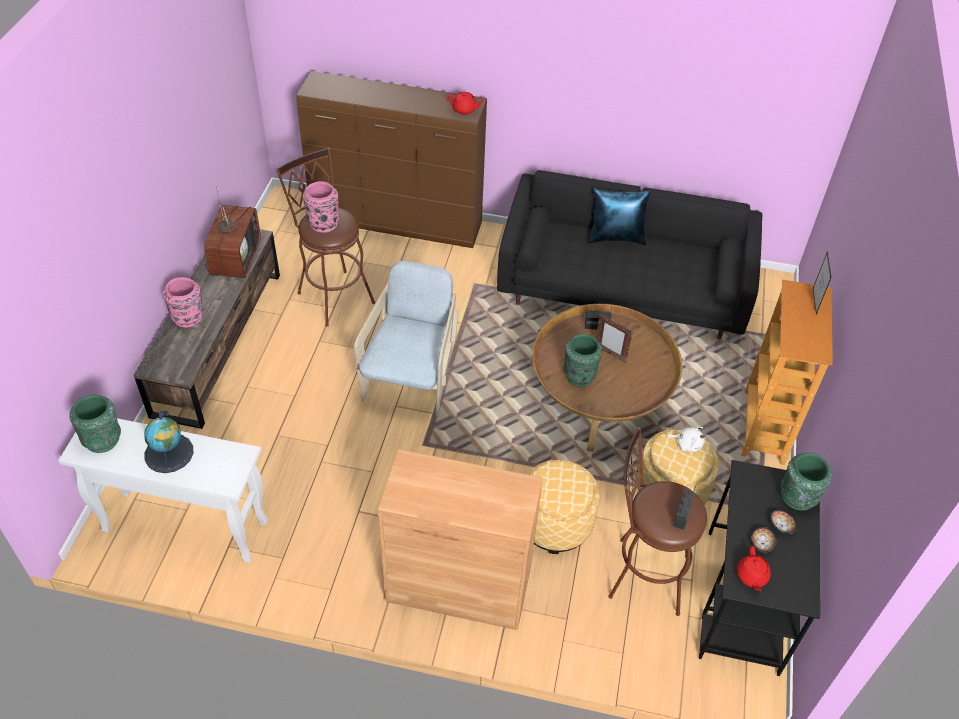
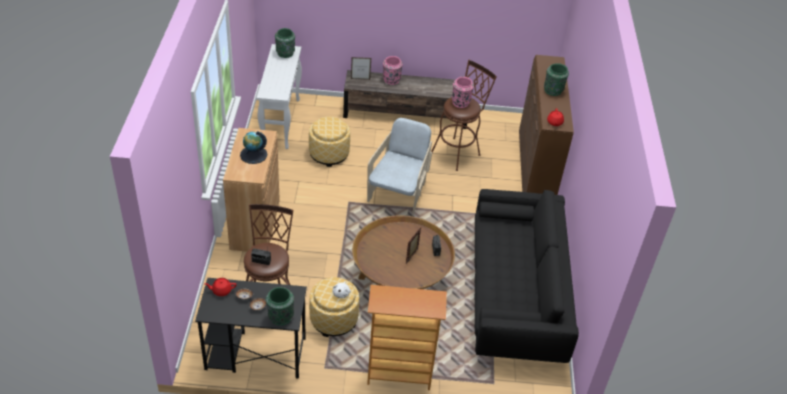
camera: 80 degrees right, 5 degrees down
globe [144,410,193,473] -> globe moved to [240,131,267,164]
television [204,186,261,278] -> none
beige armchair [354,261,458,417] -> beige armchair turned 75 degrees counterclockwise [367,118,432,215]
ottoman [528,460,600,554] -> ottoman moved to [309,117,350,167]
green vase [564,334,602,387] -> green vase moved to [544,63,569,96]
blue pillow [587,189,650,245] -> none
picture frame [813,251,831,314] -> picture frame moved to [351,57,371,80]

